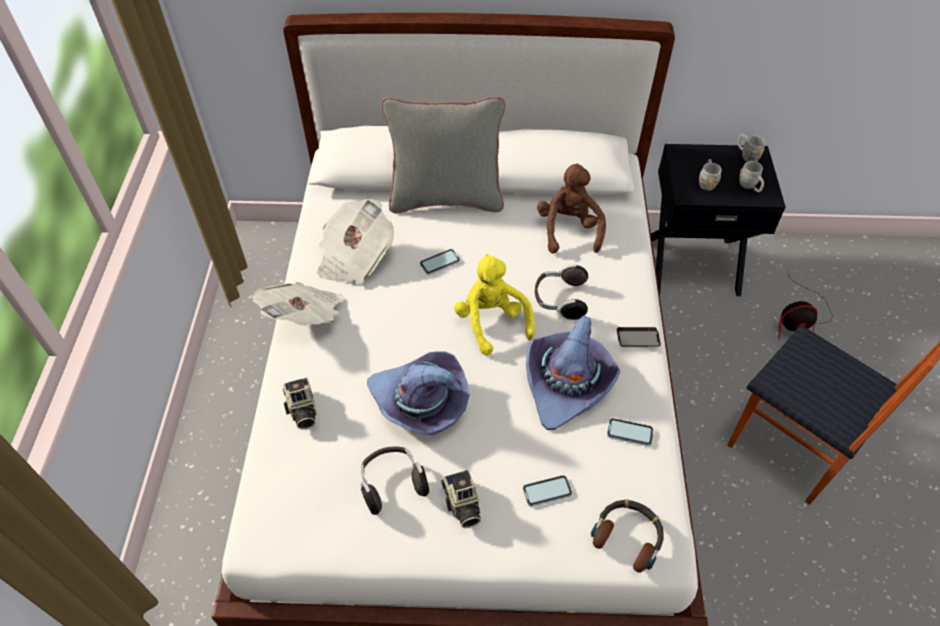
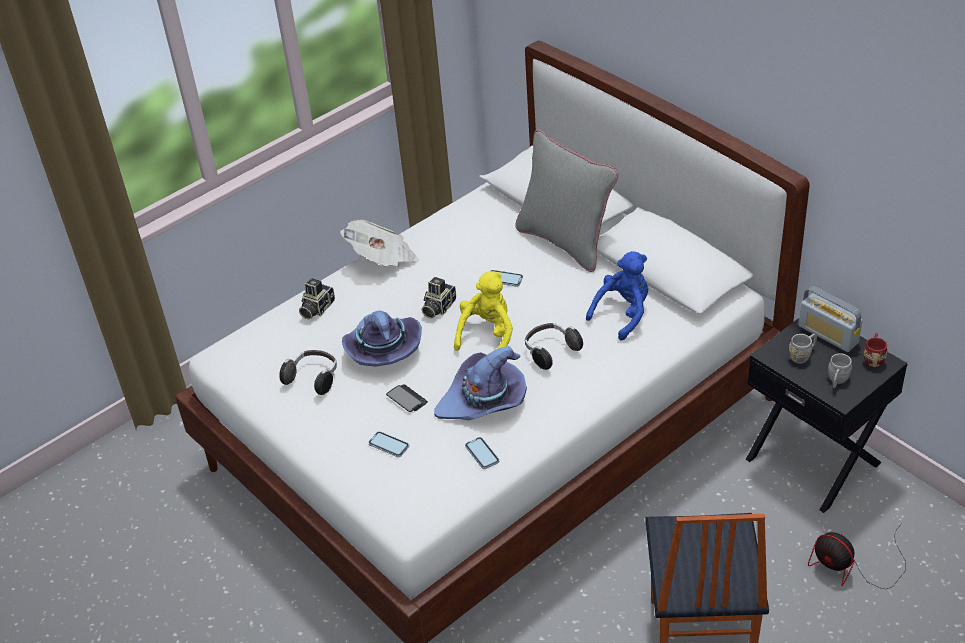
camera: 50 degrees right, 10 degrees down
newspaper [318,199,394,284] -> none
camera [441,470,481,528] -> camera moved to [422,277,456,318]
brown plush toy [537,163,606,254] -> blue plush toy [586,251,648,341]
headphones [591,499,664,573] -> none
phone [617,327,661,347] -> phone moved to [386,384,428,412]
grey mug [737,134,765,162] -> red mug [864,333,887,368]
none -> radio [798,286,863,352]

